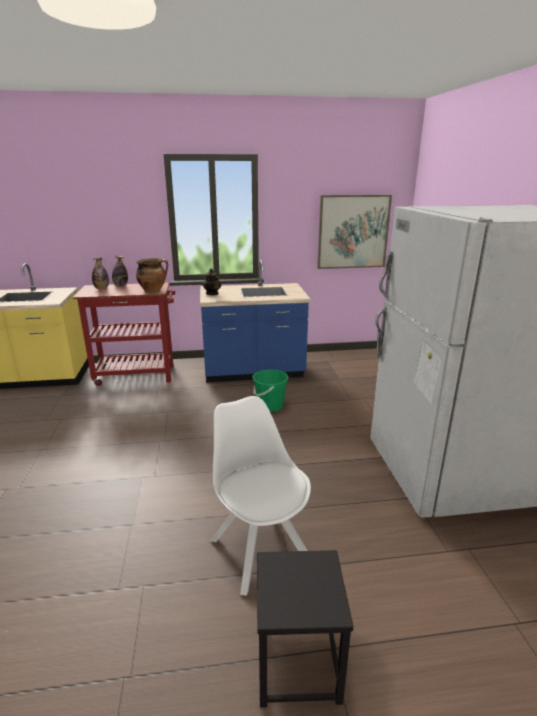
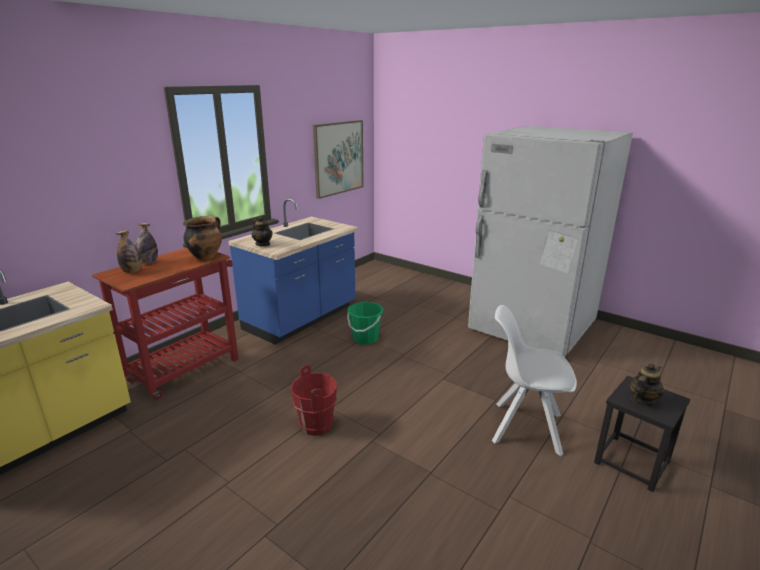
camera: 45 degrees left, 0 degrees up
none -> red bucket [290,365,337,436]
none -> teapot [630,363,664,406]

